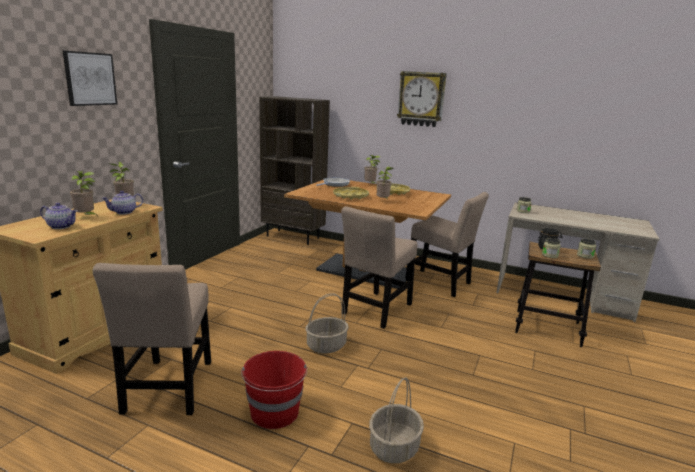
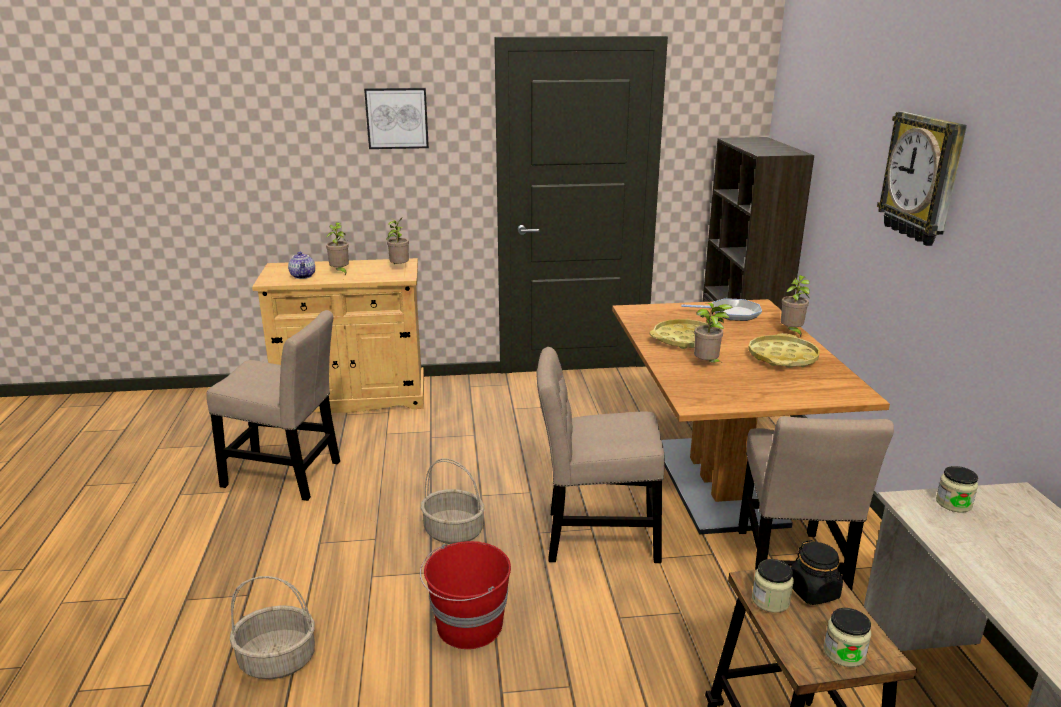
camera: 60 degrees right, 5 degrees up
beige chair [93,263,211,415] -> beige chair turned 135 degrees counterclockwise [206,310,340,501]
teapot [102,191,143,215] -> none
red bucket [241,351,307,429] -> red bucket moved to [420,541,511,649]

